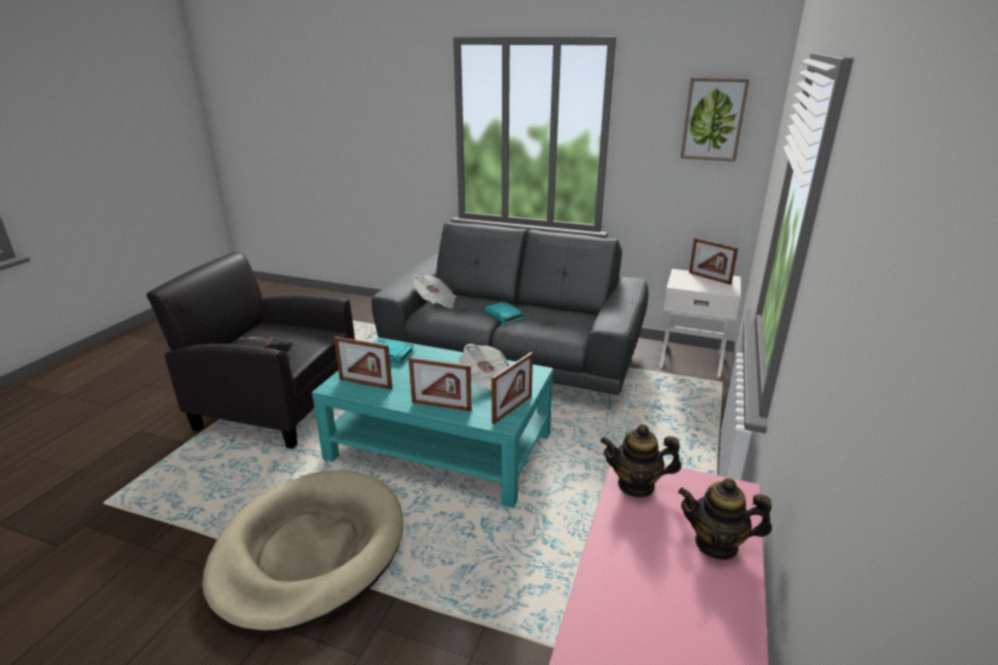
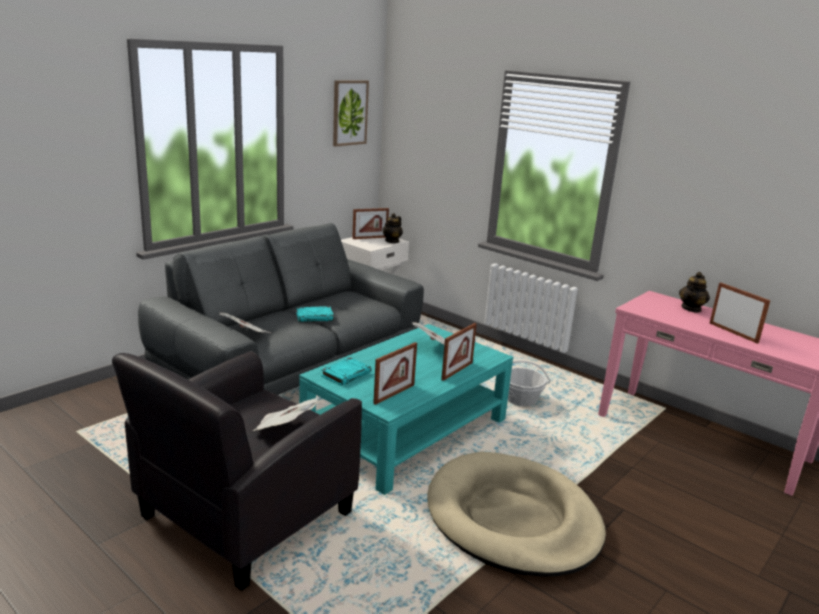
camera: 70 degrees left, 5 degrees down
picture frame [492,352,533,424] -> picture frame moved to [710,282,770,344]
teapot [600,424,681,497] -> teapot moved to [383,213,403,243]
none -> basket [508,360,551,406]

